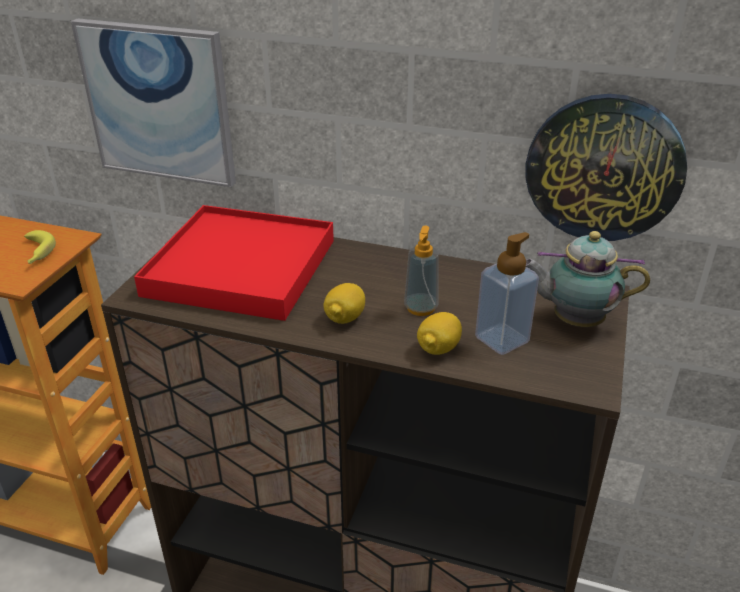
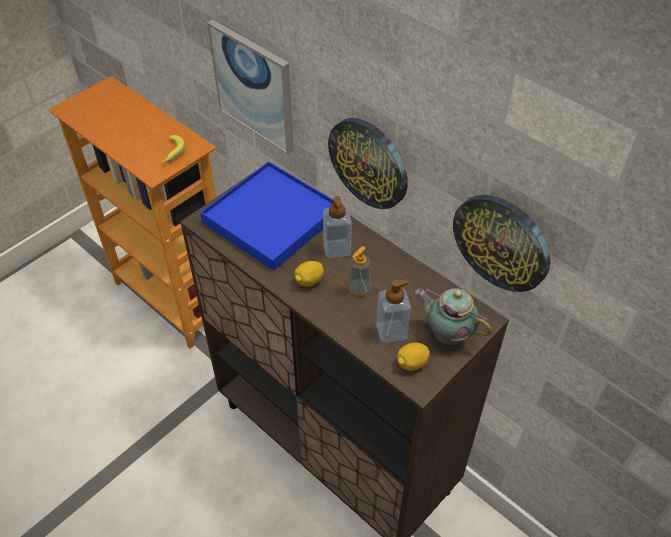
camera: 25 degrees right, 15 degrees up
red tray [134,205,334,321] -> blue tray [200,161,333,271]
lemon [417,312,462,355] -> lemon moved to [397,342,430,371]
none -> soap dispenser [323,196,352,258]
none -> wall clock [328,118,408,209]

